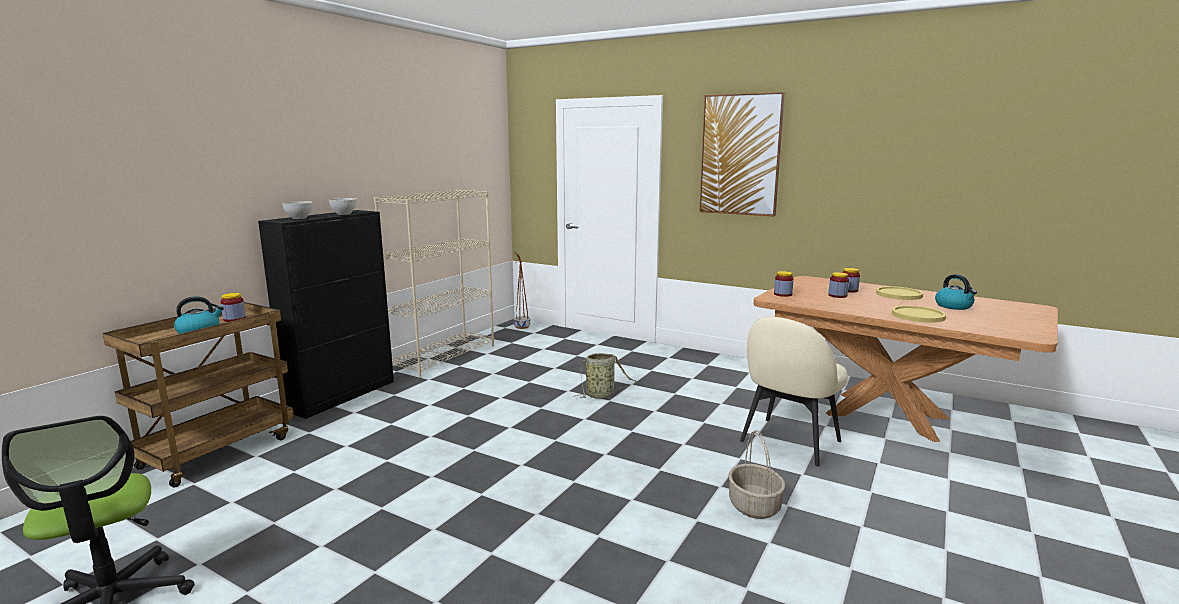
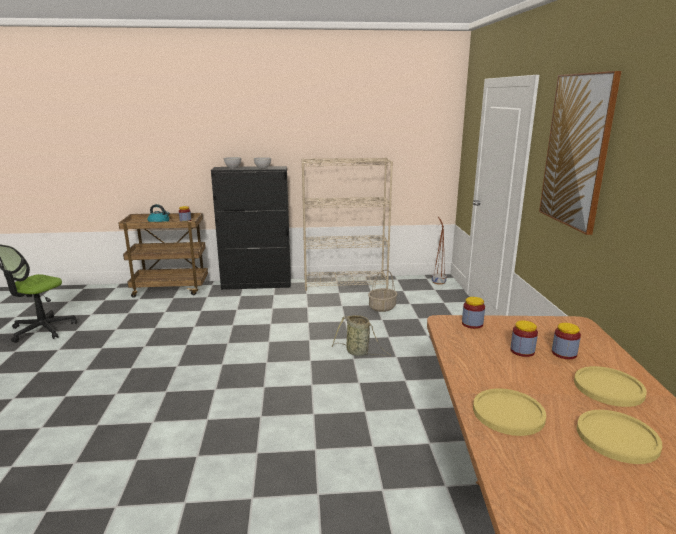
camera: 55 degrees right, 5 degrees up
basket [728,430,785,519] -> basket moved to [368,270,397,312]
beige chair [740,317,848,466] -> none
kettle [935,274,977,310] -> yellow plate [577,410,662,464]

